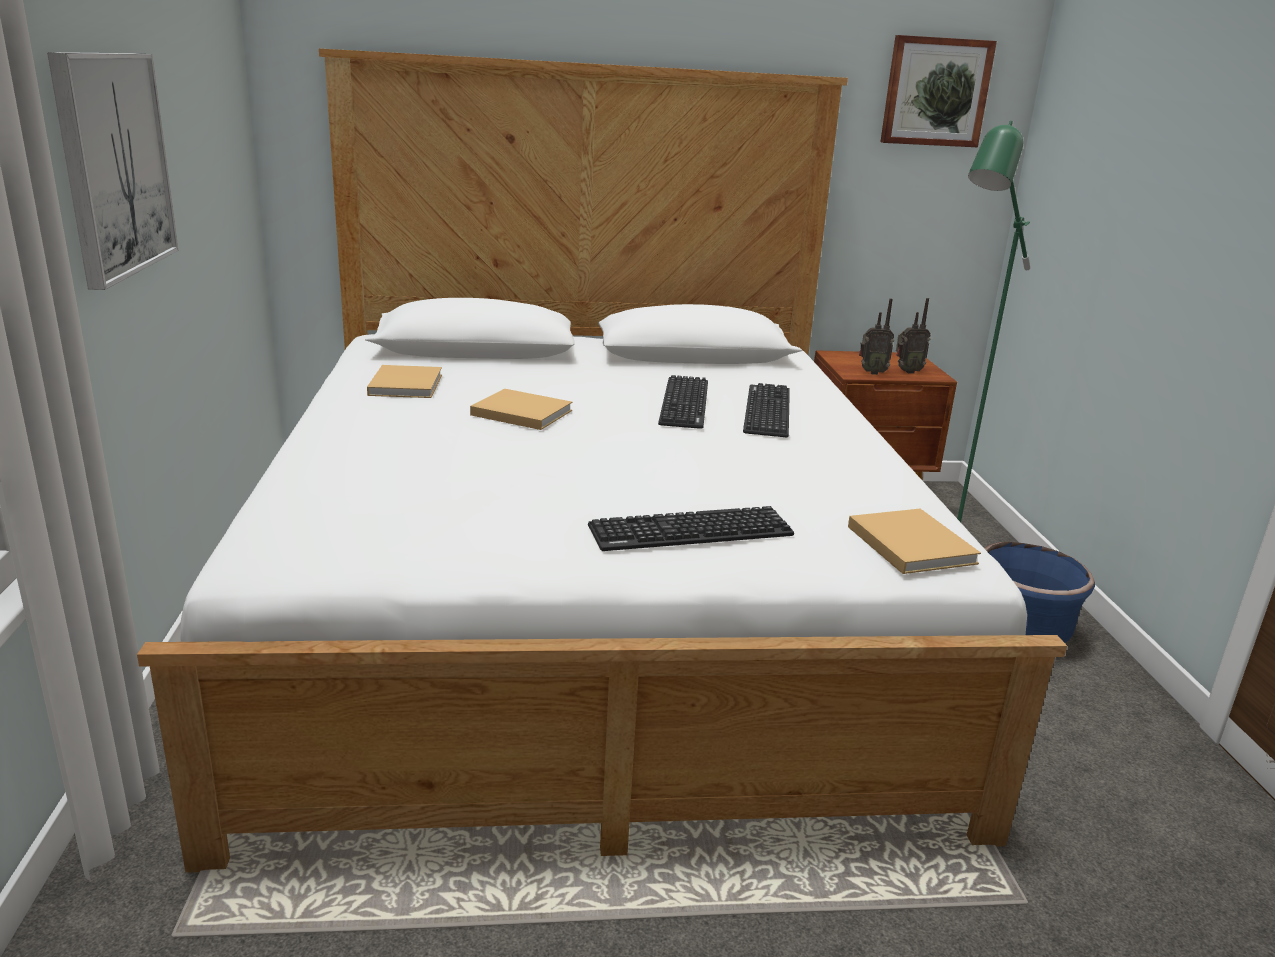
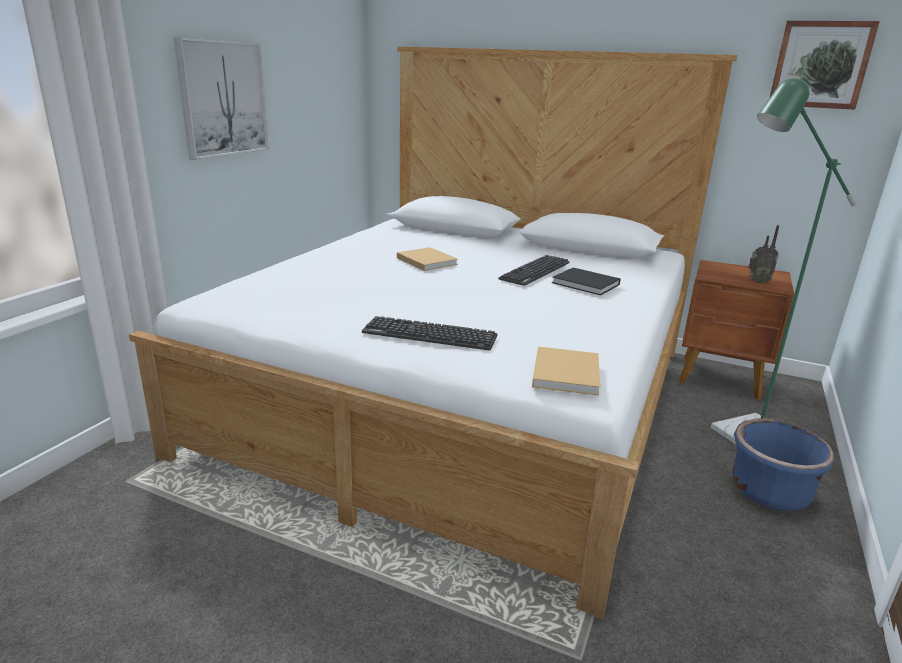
camera: 30 degrees right, 0 degrees up
beige book [367,365,442,398] -> none
keyboard [743,383,790,437] -> black book [552,267,621,296]
radio [859,298,894,375] -> none

